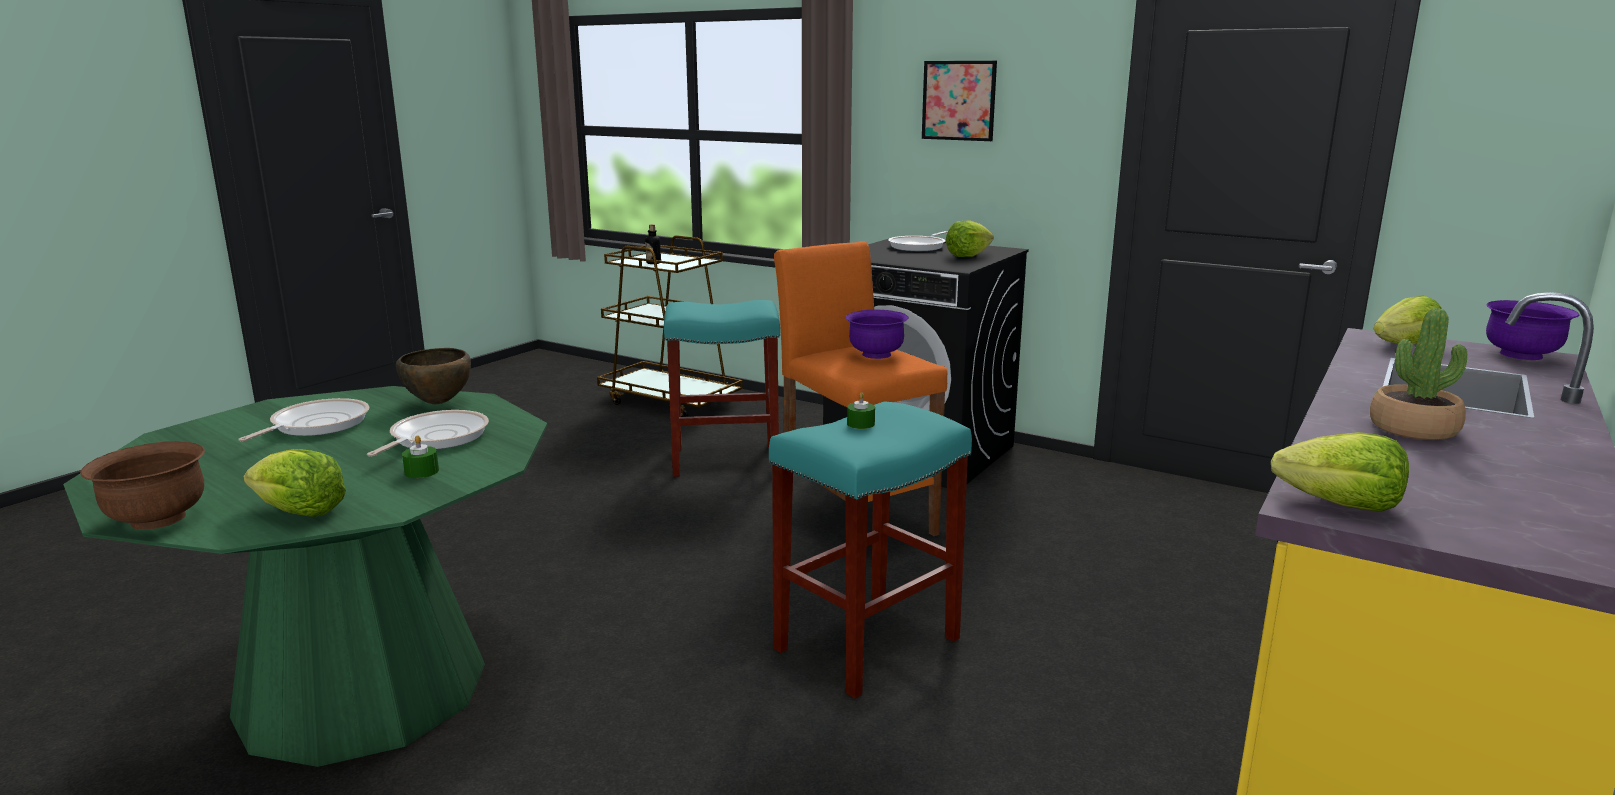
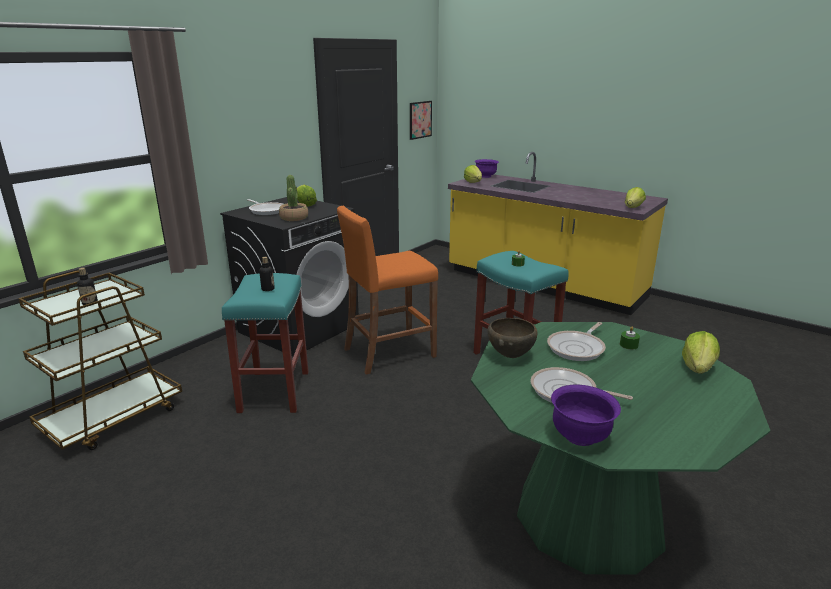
camera: 85 degrees left, 5 degrees up
brown bowl [80,441,205,530] -> none
frying pan [367,410,489,456] -> frying pan turned 75 degrees counterclockwise [547,322,606,361]
purple bowl [846,310,908,359] -> purple bowl moved to [551,385,621,446]
picture [922,61,997,141] -> picture moved to [410,101,432,140]
potted plant [1370,308,1467,440] -> potted plant moved to [279,175,308,221]
none -> bottle [259,257,275,291]

